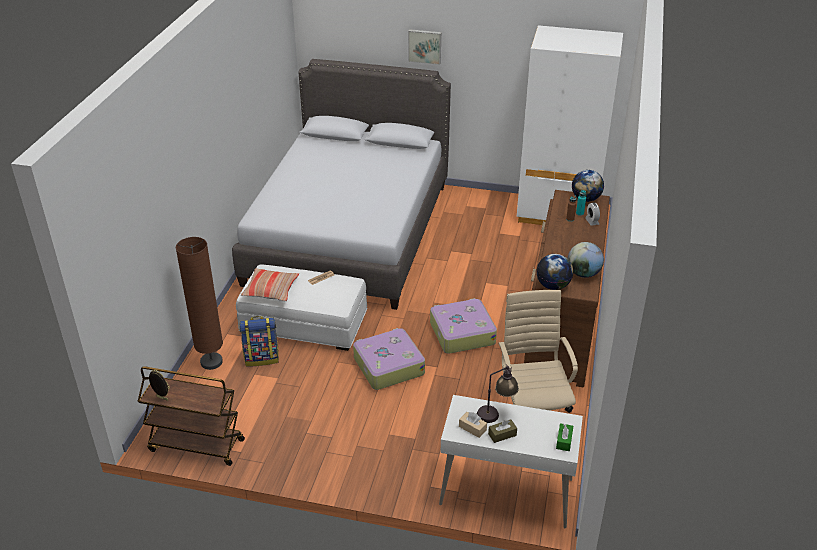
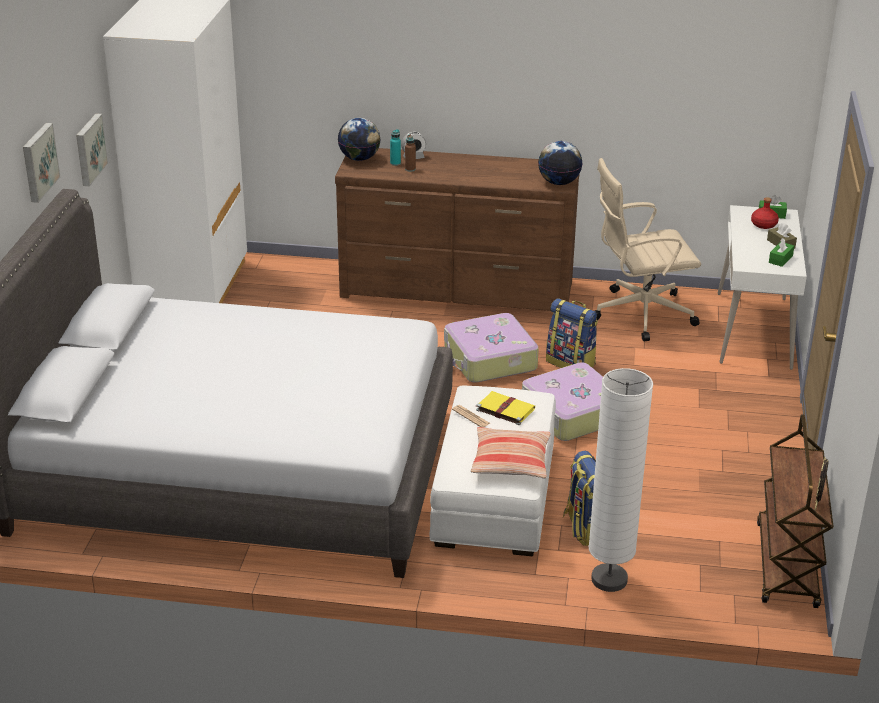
camera: 95 degrees left, 5 degrees down
brown floor lamp [176,237,223,370] -> white floor lamp [588,368,653,592]
beige tissue box [459,412,487,438] -> green tissue box [769,238,794,267]
table lamp [477,364,519,423] -> none
globe [568,242,604,278] -> none
none -> picture [76,113,108,186]
none -> yellow book [476,391,535,425]
none -> backpack [546,298,598,368]
none -> red bottle [751,197,779,229]

